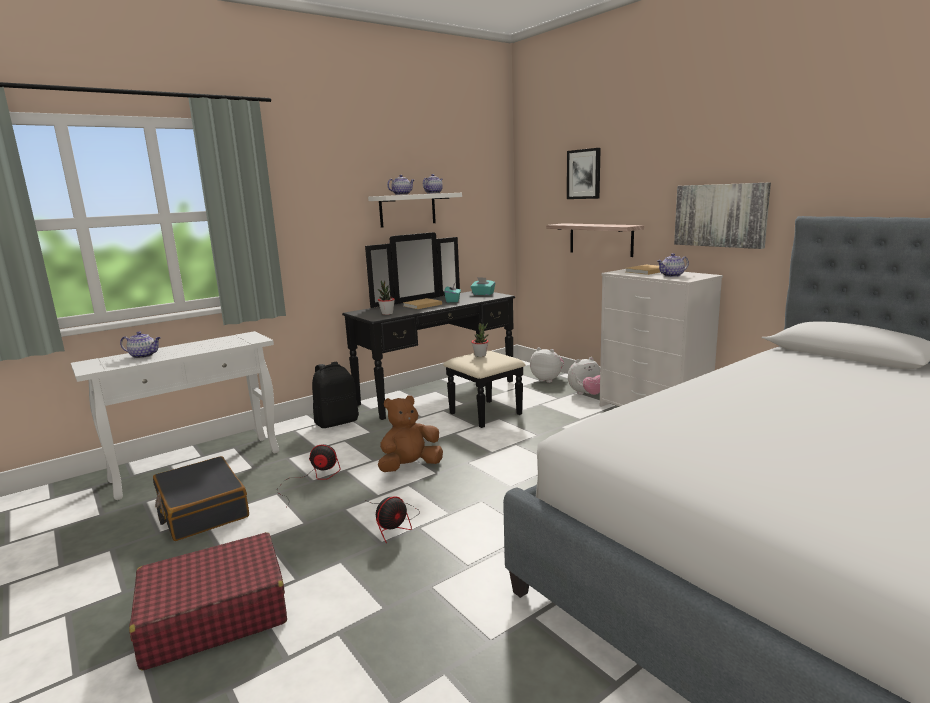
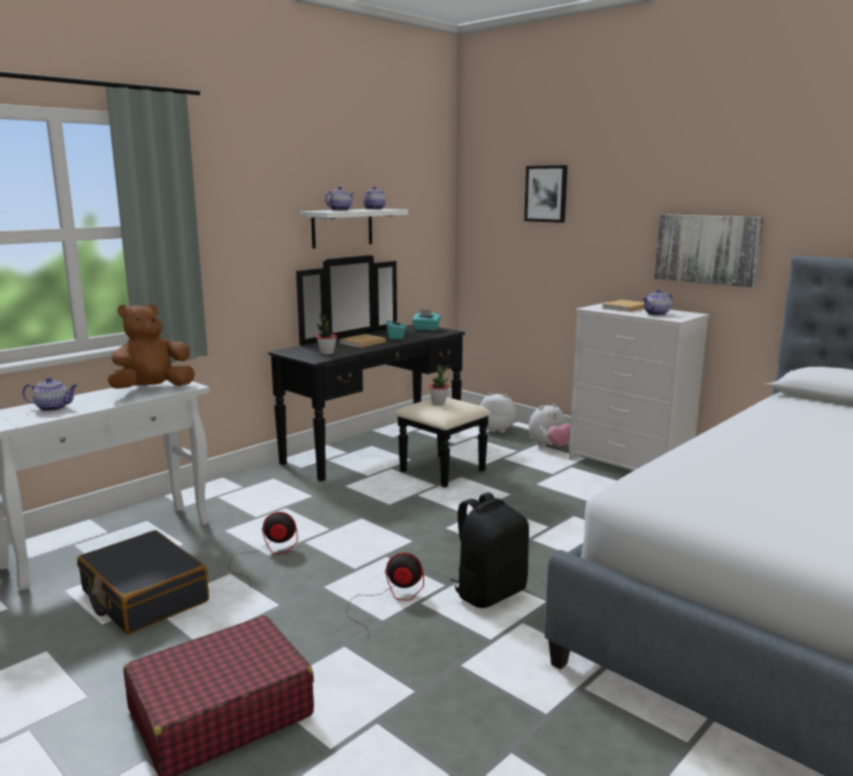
camera: 10 degrees left, 0 degrees up
black backpack [312,362,359,428] -> black backpack moved to [450,492,529,608]
fan [366,496,420,543] -> fan turned 120 degrees counterclockwise [346,553,424,642]
brown plush toy [378,395,443,472] -> brown plush toy moved to [107,304,195,389]
shelf [546,223,644,257] -> none

